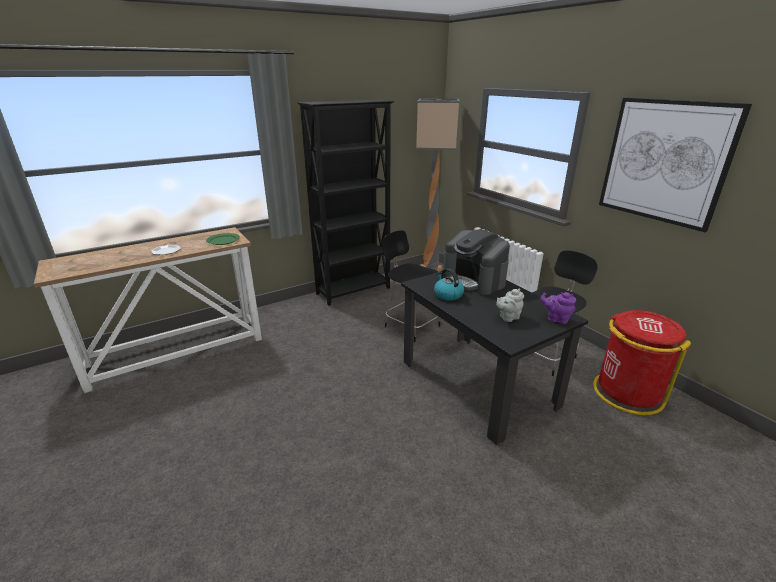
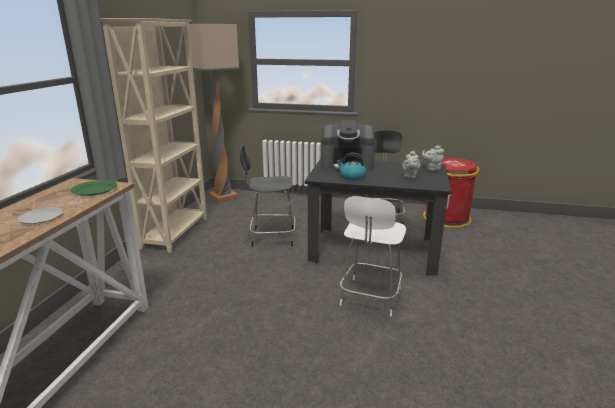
camera: 45 degrees left, 5 degrees down
black bookcase [297,99,394,306] -> beige bookcase [100,18,207,253]
purple teapot [540,292,576,324] -> grey teapot [422,145,444,171]
picture [599,98,752,232] -> none
none -> white chair [340,196,406,316]

